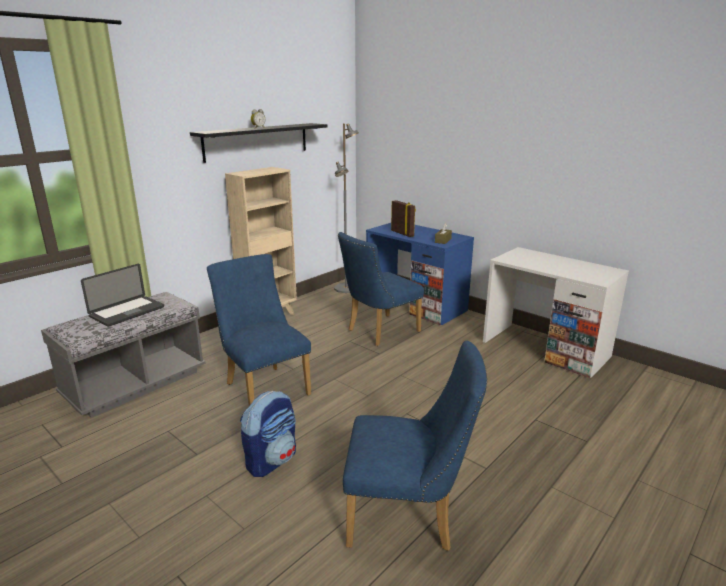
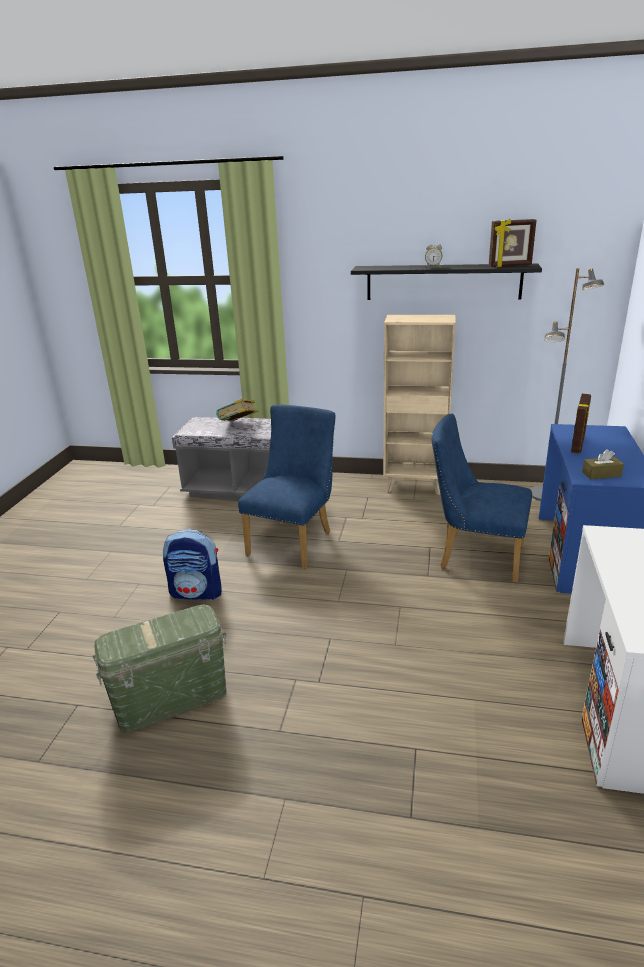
camera: 60 degrees right, 5 degrees up
laptop [81,264,164,327] -> book [216,399,258,421]
blue chair [343,341,487,551] -> green storage box [92,604,227,733]
none -> picture frame [489,219,536,267]

